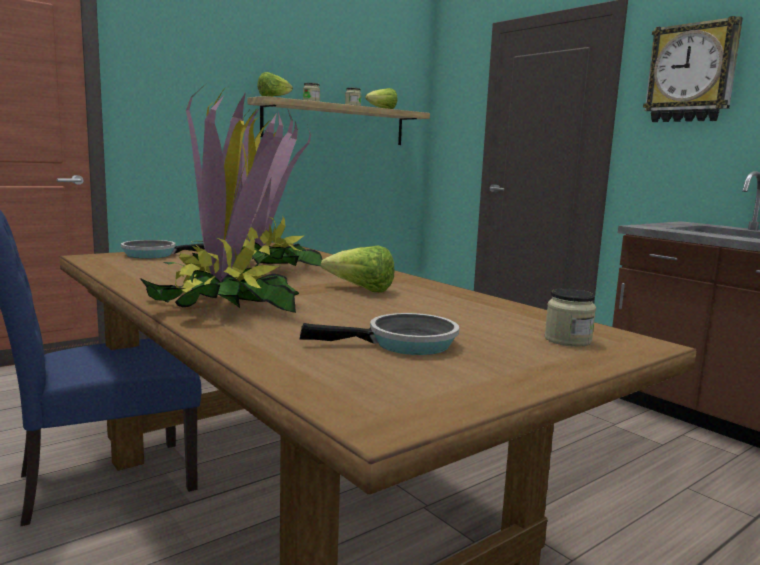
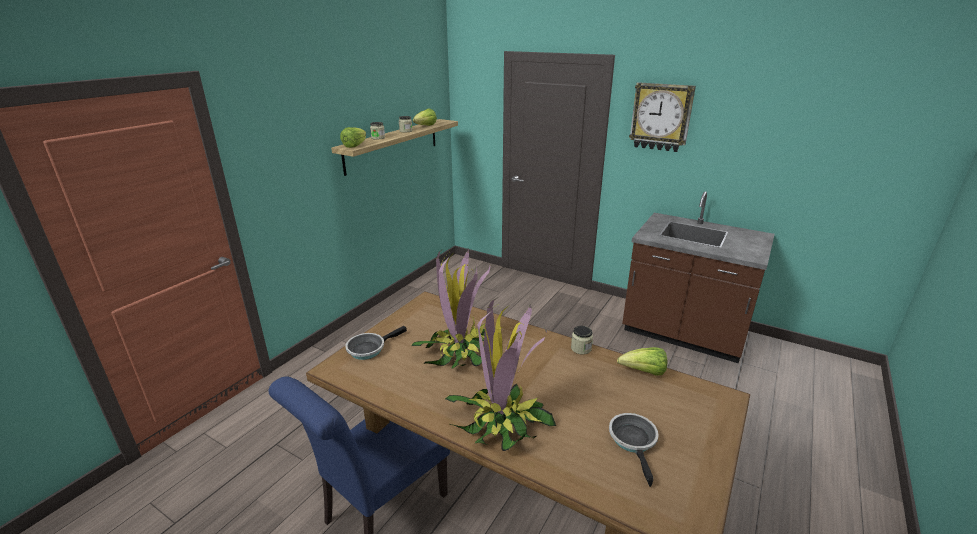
camera: 20 degrees left, 15 degrees up
frying pan [300,313,459,355] -> frying pan turned 60 degrees counterclockwise [609,413,659,487]
lettuce [321,245,394,292] -> lettuce moved to [617,347,668,376]
jar [544,288,596,347] -> jar moved to [571,326,593,354]

